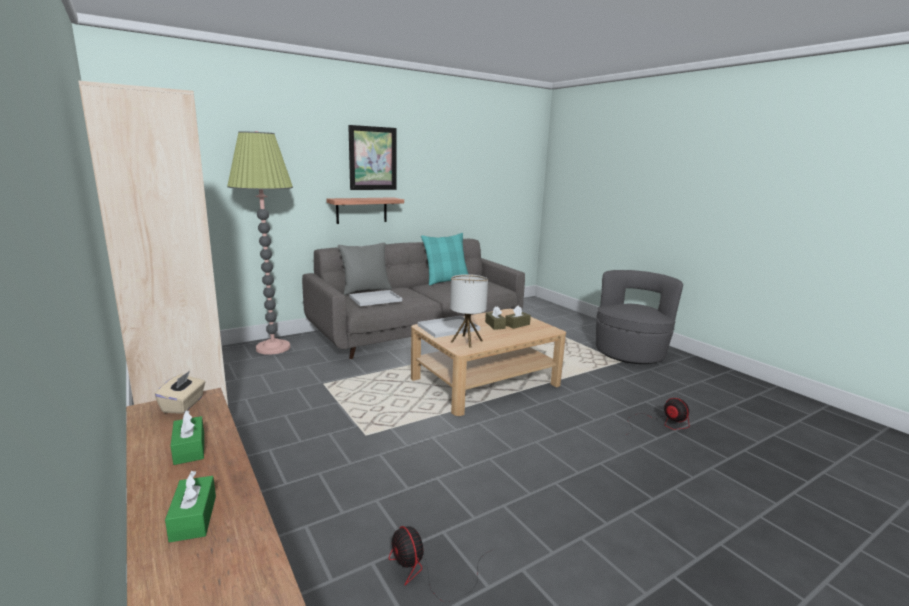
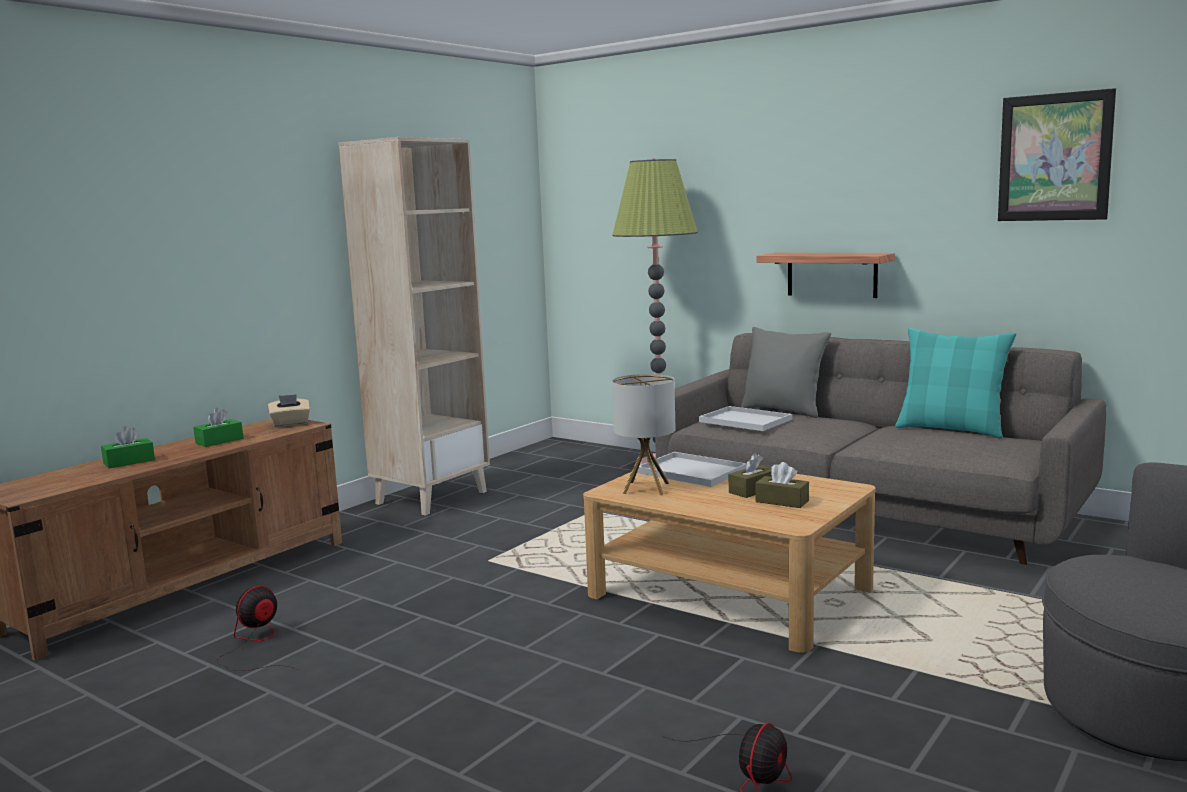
camera: 70 degrees right, 5 degrees down
picture [348,125,397,190] -> picture moved to [998,88,1116,221]

